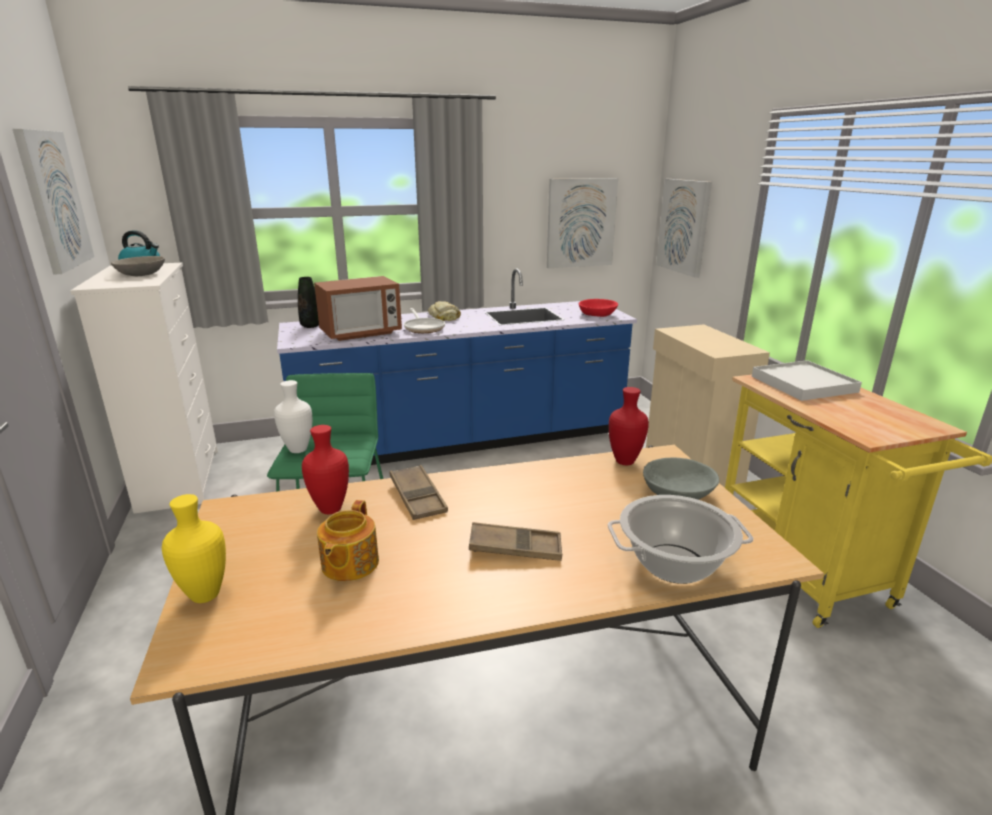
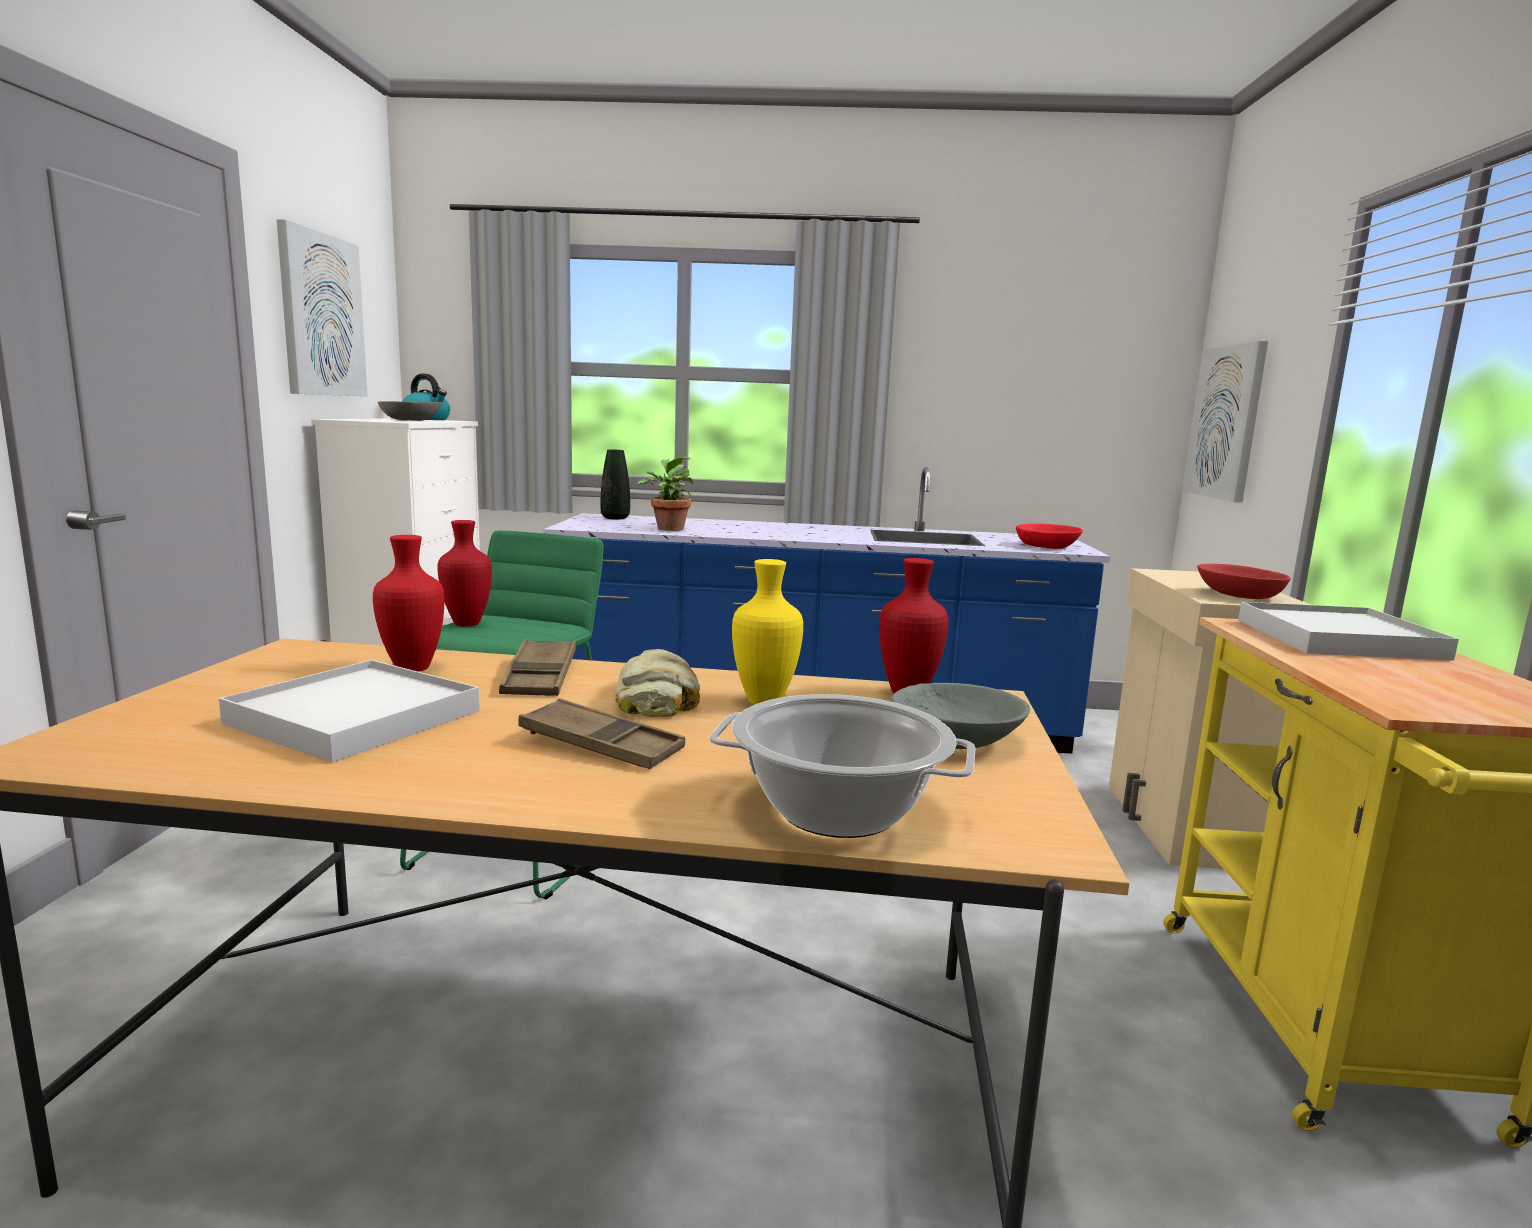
camera: 20 degrees right, 10 degrees down
yellow vase [162,494,226,603] -> yellow vase moved to [732,559,803,705]
white vase [274,380,312,453] -> red vase [437,520,492,626]
microwave [314,276,402,341] -> potted plant [638,456,694,531]
teapot [317,500,379,581] -> white tray [219,660,479,763]
frying pan [404,308,445,333] -> none
bread [428,301,461,321] -> bread moved to [615,649,700,717]
picture [547,178,618,268] -> none
none -> red bowl [1197,564,1291,599]

